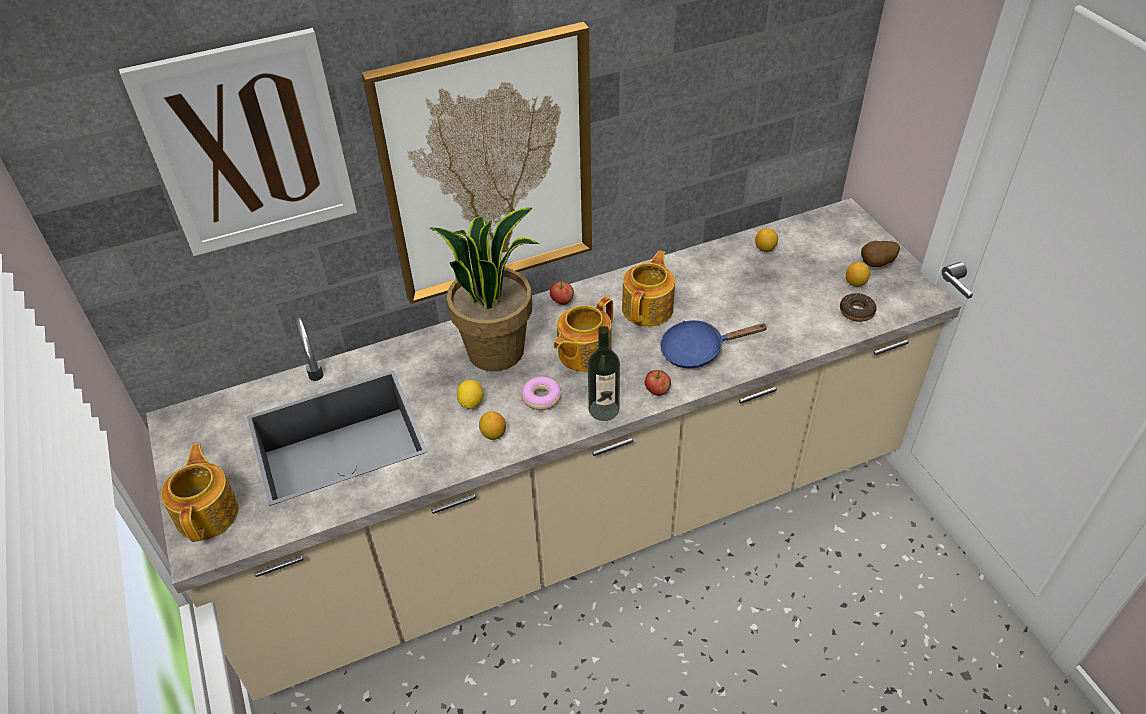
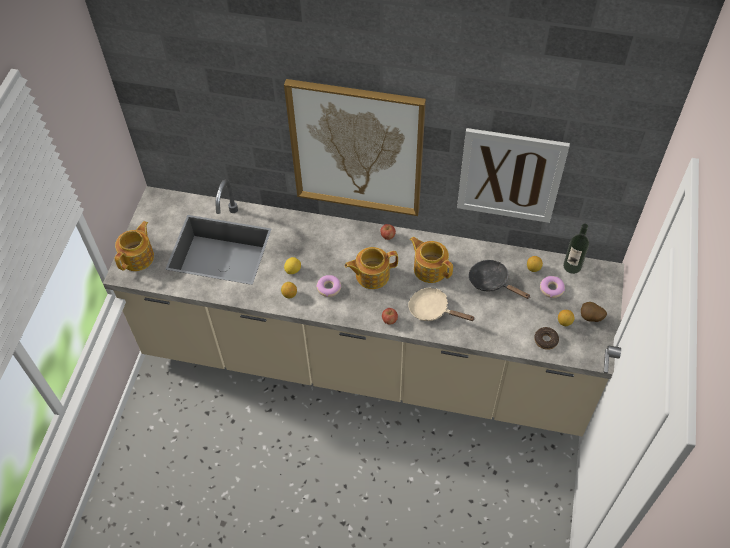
camera: 35 degrees right, 10 degrees up
picture [119,28,357,256] -> picture moved to [457,128,570,223]
potted plant [429,208,539,371] -> none
bottle [588,326,620,421] -> bottle moved to [563,224,589,274]
teapot [622,250,675,327] -> teapot turned 105 degrees counterclockwise [410,237,453,283]
blue frying pan [660,320,767,368] -> beige frying pan [408,288,474,321]
none -> black frying pan [469,260,530,299]
none -> donut [540,276,565,298]

